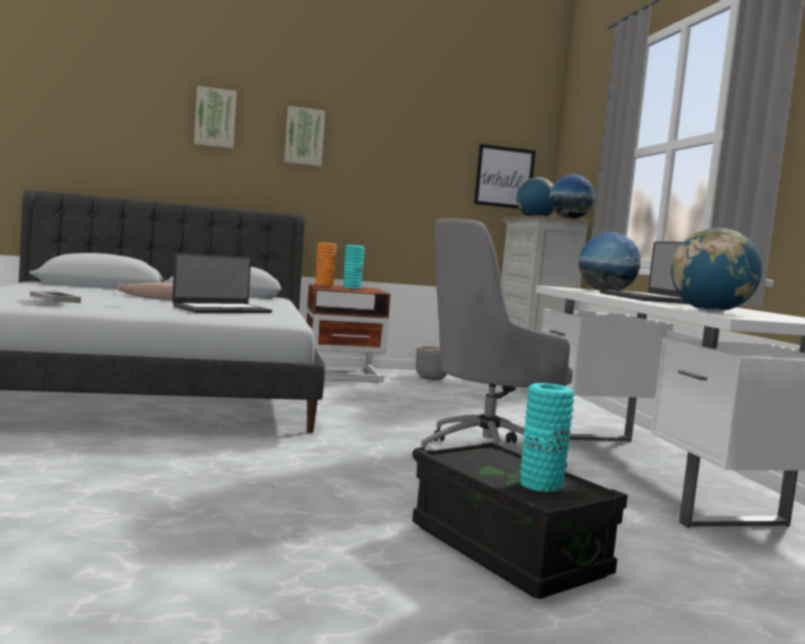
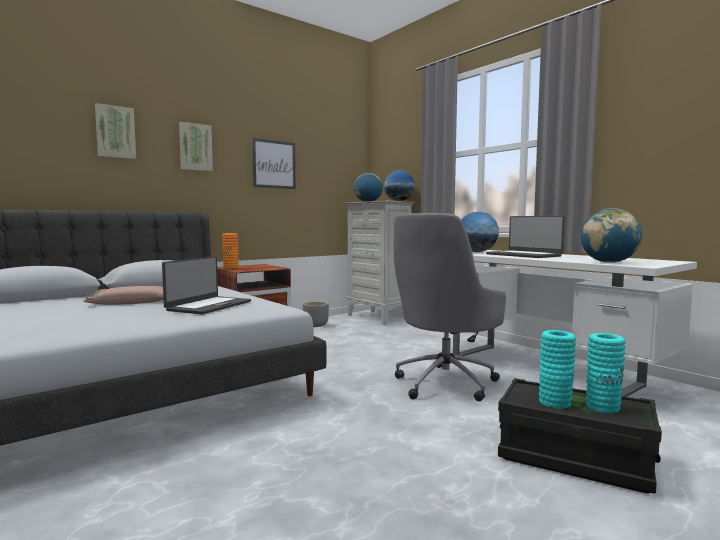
camera: 25 degrees left, 0 degrees up
book [30,291,81,303] -> none
turquoise vase [343,245,365,289] -> turquoise vase moved to [539,330,576,408]
picture [474,144,536,209] -> picture moved to [252,138,296,189]

